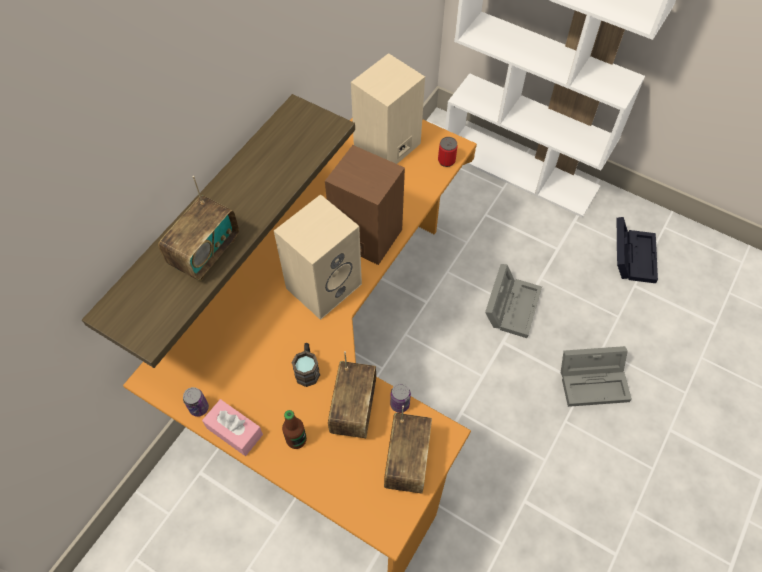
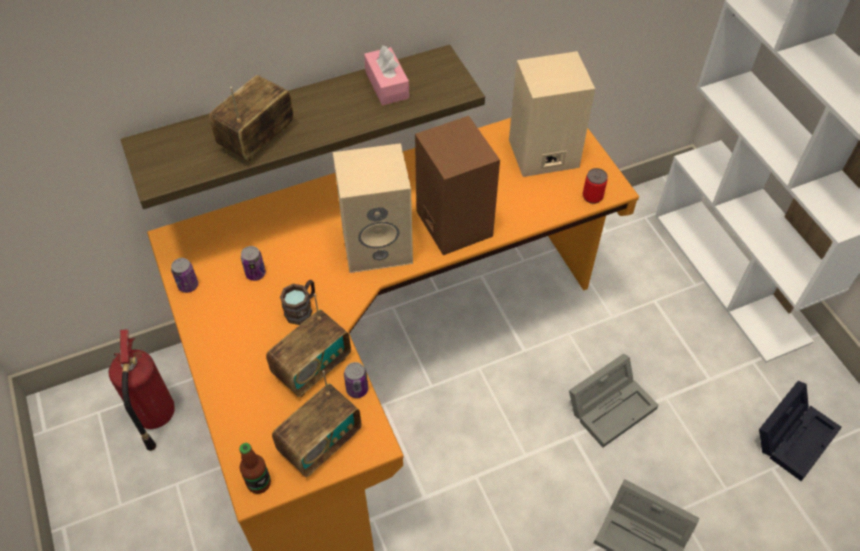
camera: 35 degrees right, 5 degrees down
radio [158,176,239,281] -> radio turned 150 degrees clockwise [209,75,294,162]
pink tissue box [202,399,263,456] -> pink tissue box moved to [364,45,409,105]
bottle [282,410,307,449] -> bottle moved to [239,443,271,494]
none -> fire extinguisher [109,329,175,451]
none -> can [241,246,266,281]

